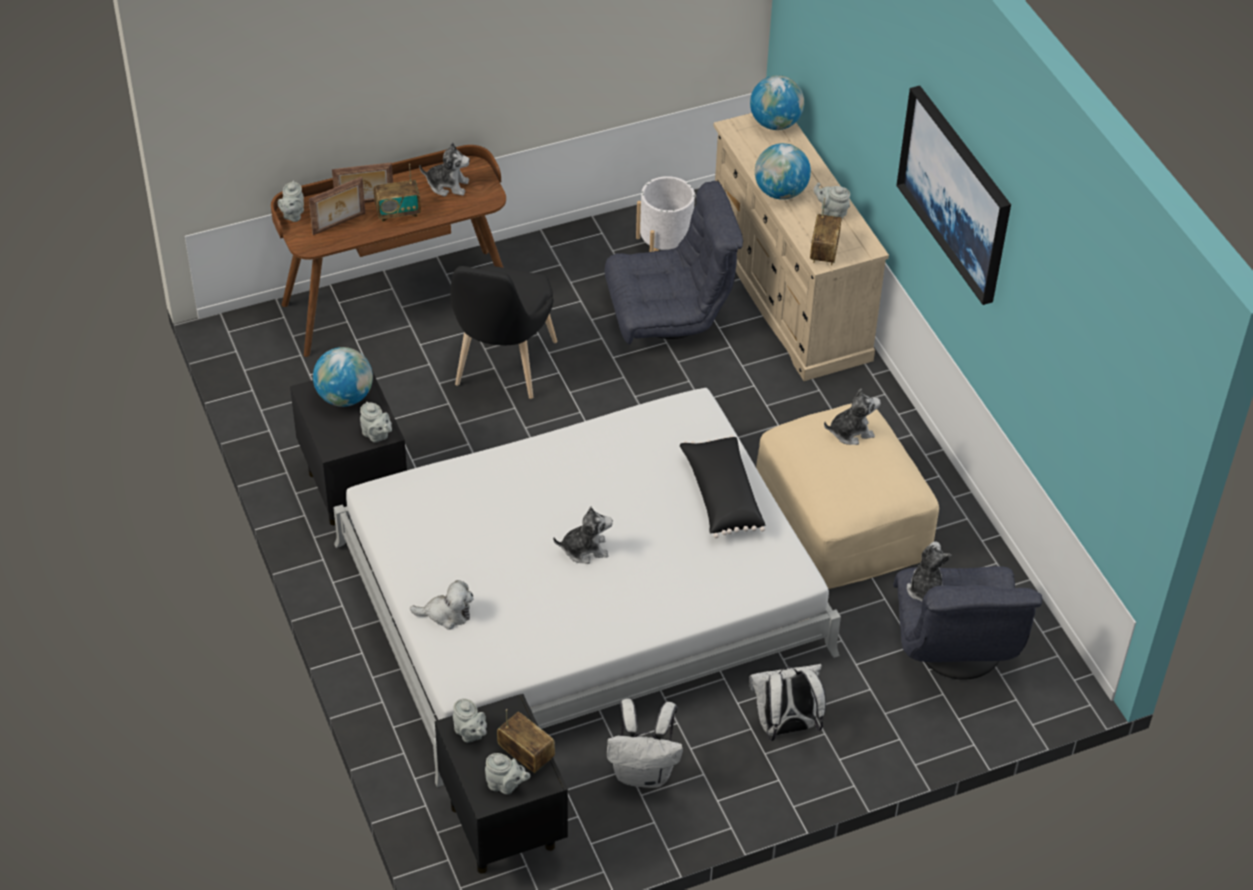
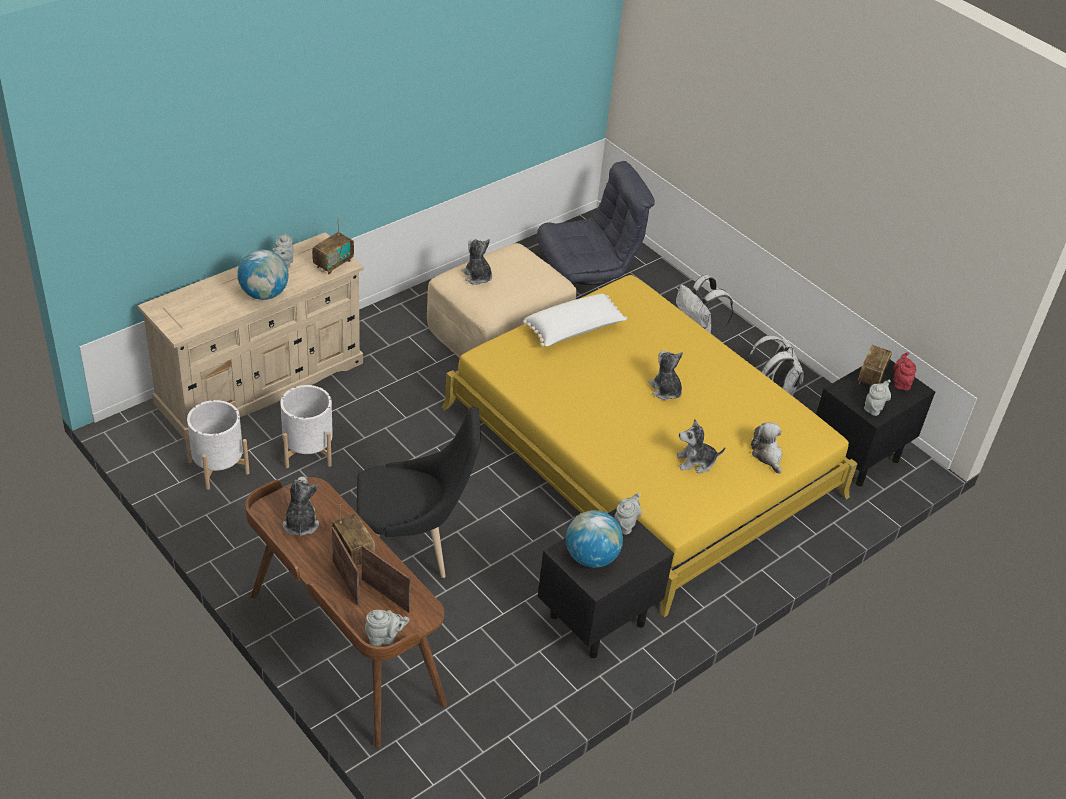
camera: 110 degrees left, 5 degrees down
white bed [333,388,841,787] -> yellow bed [442,275,858,617]
grey teapot [485,753,530,794] -> red teapot [893,352,916,391]
grey armchair [605,181,743,344] -> white planter [280,385,333,468]
black pillow [680,435,765,538] -> white pillow [523,294,627,347]
globe [750,75,804,130] -> none
radio [810,198,842,265] -> radio turned 135 degrees clockwise [312,217,354,275]
picture [896,86,1011,305] -> none
plush toy [907,541,952,602] -> plush toy moved to [677,419,725,473]

